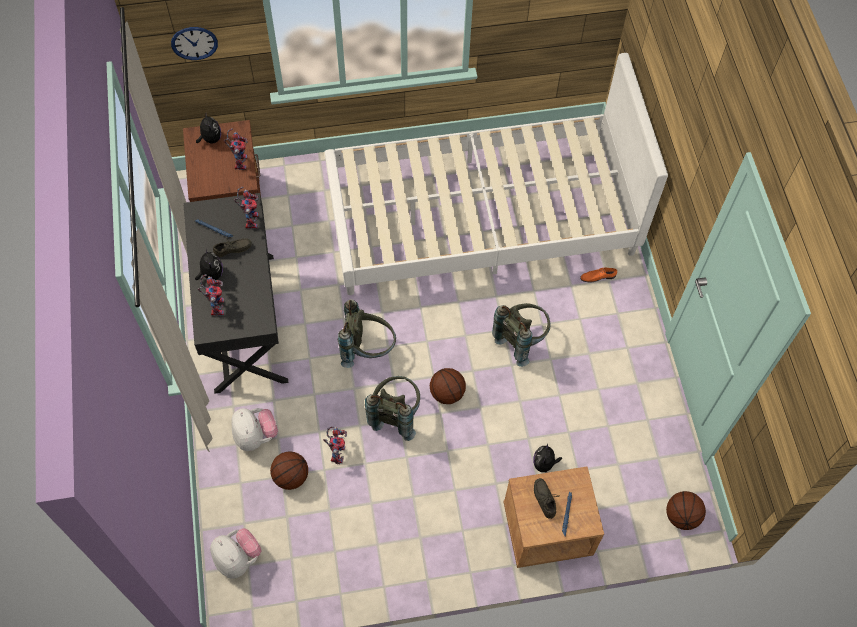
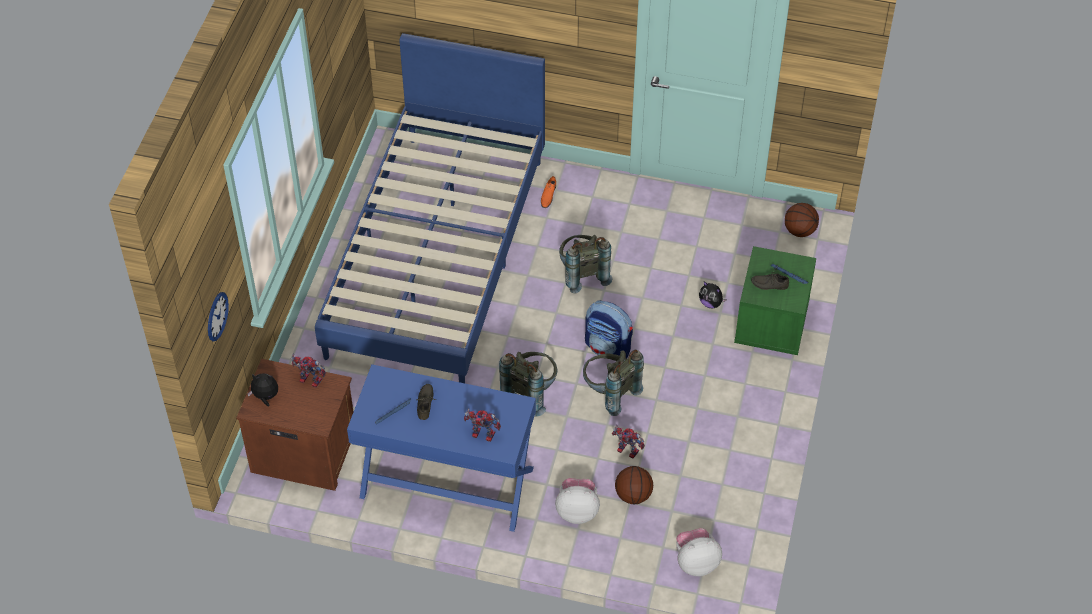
camera: 65 degrees left, 10 degrees down
black desk [183,193,288,394] -> blue desk [347,364,536,532]
plush toy [195,248,223,280] -> none
toy robot [234,187,259,229] -> none
white bed [325,53,668,295] -> blue bed [315,33,545,383]
basketball [430,368,466,404] -> backpack [585,300,633,358]
brown nightstand [504,466,604,568] -> green nightstand [734,246,816,355]

